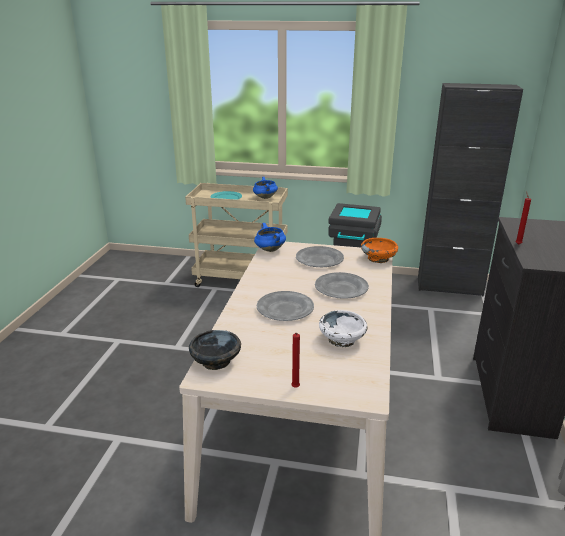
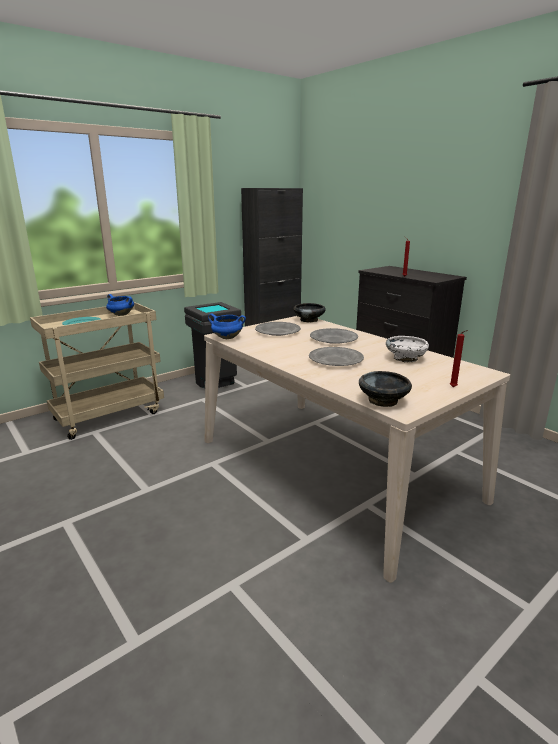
camera: 50 degrees left, 5 degrees down
orange bowl [361,238,398,263] -> black bowl [293,303,326,322]

